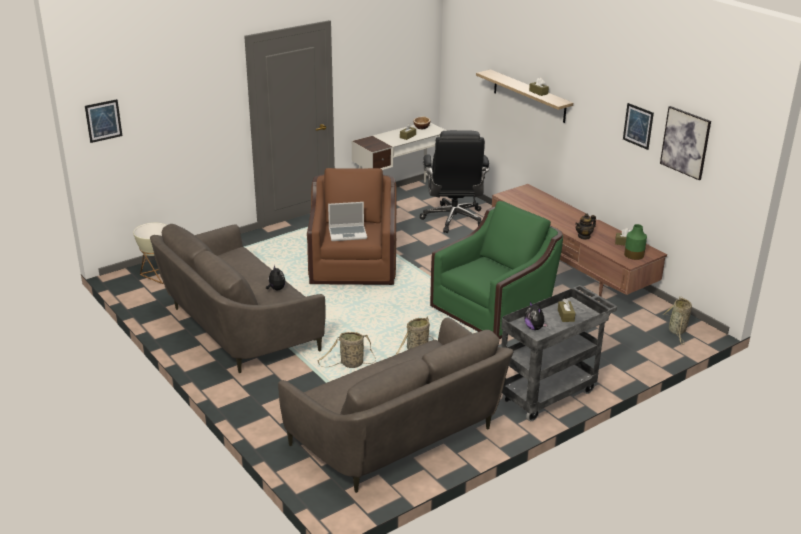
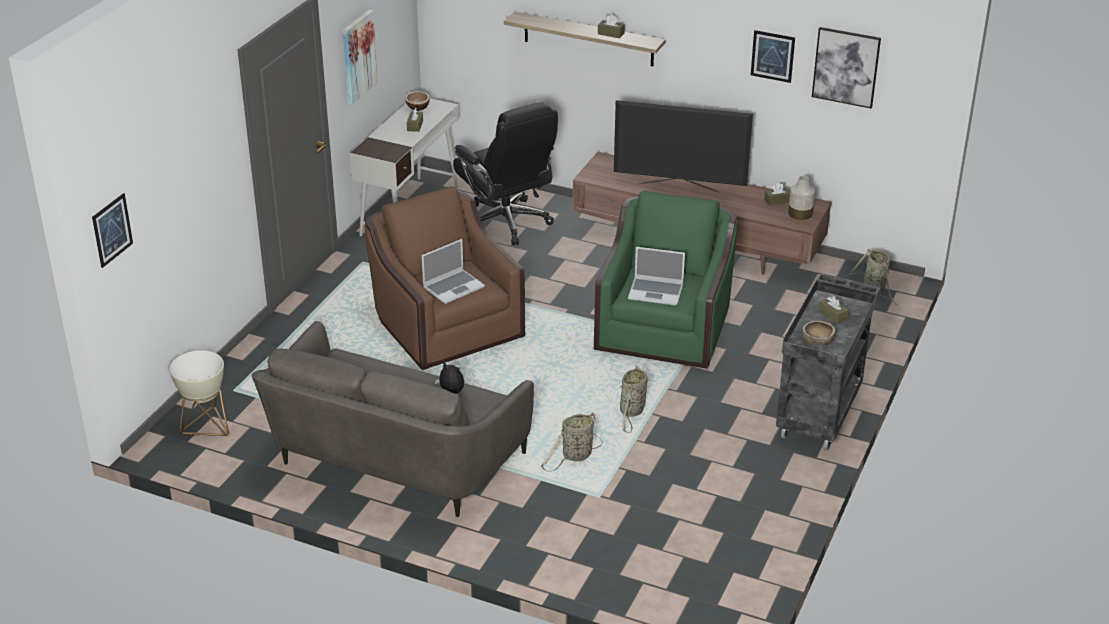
camera: 30 degrees left, 5 degrees up
grey sofa [278,317,513,493] -> none
plush toy [524,302,548,330] -> brown bowl [802,321,836,346]
teapot [575,214,596,240] -> none
green vase [624,224,647,260] -> beige vase [788,176,815,220]
none -> picture [342,10,378,104]
none -> television [614,100,753,193]
none -> laptop [628,247,685,306]

